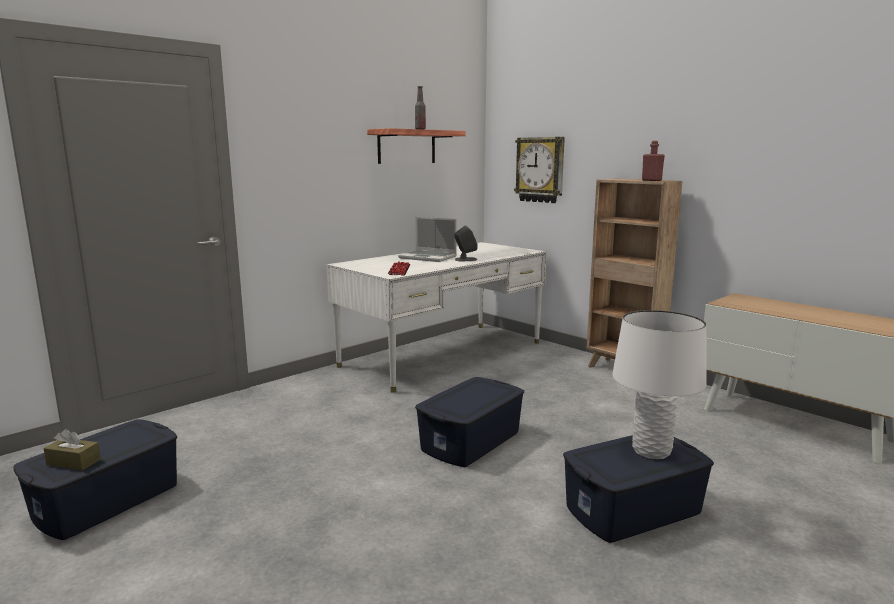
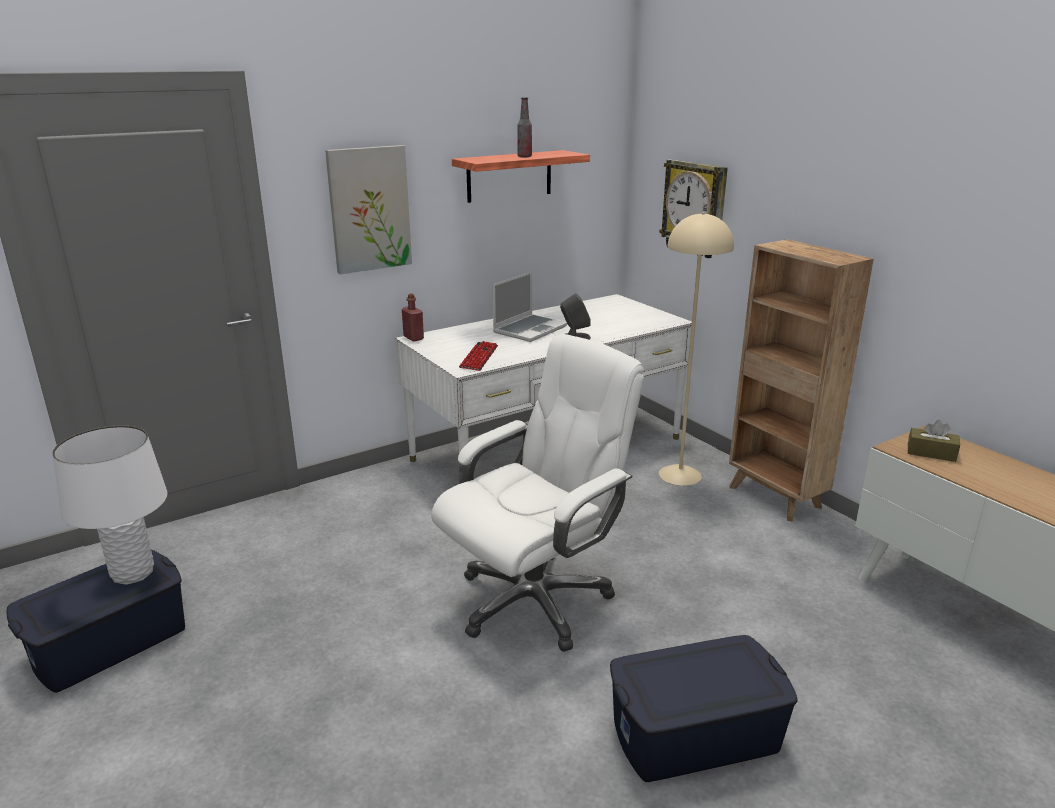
camera: 10 degrees right, 10 degrees up
brown tissue box [43,429,101,471] -> brown tissue box moved to [908,420,960,462]
laptop [398,217,457,262] -> laptop turned 90 degrees counterclockwise [493,272,567,342]
blue storage box [415,377,524,467] -> white office chair [431,334,644,652]
white table lamp [612,310,707,459] -> white table lamp moved to [52,426,168,585]
red bottle [642,141,665,181] -> red bottle moved to [402,293,424,341]
none -> picture [325,145,412,274]
none -> beige floor lamp [659,212,734,486]

